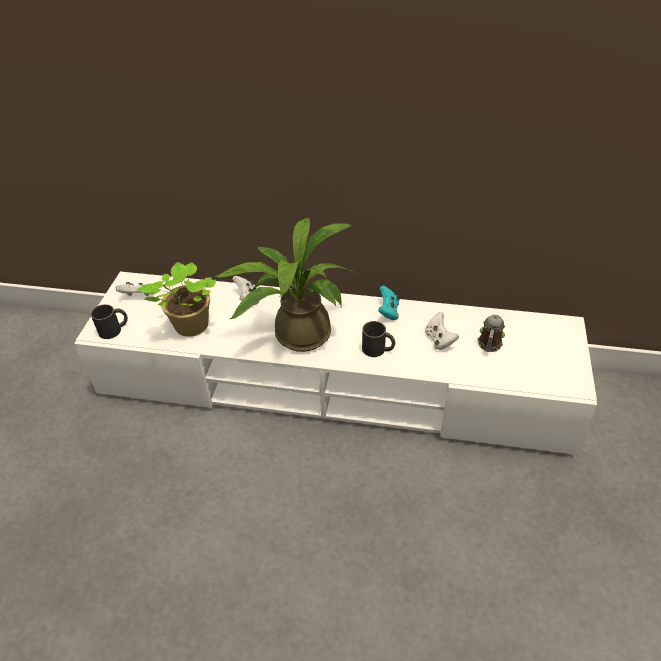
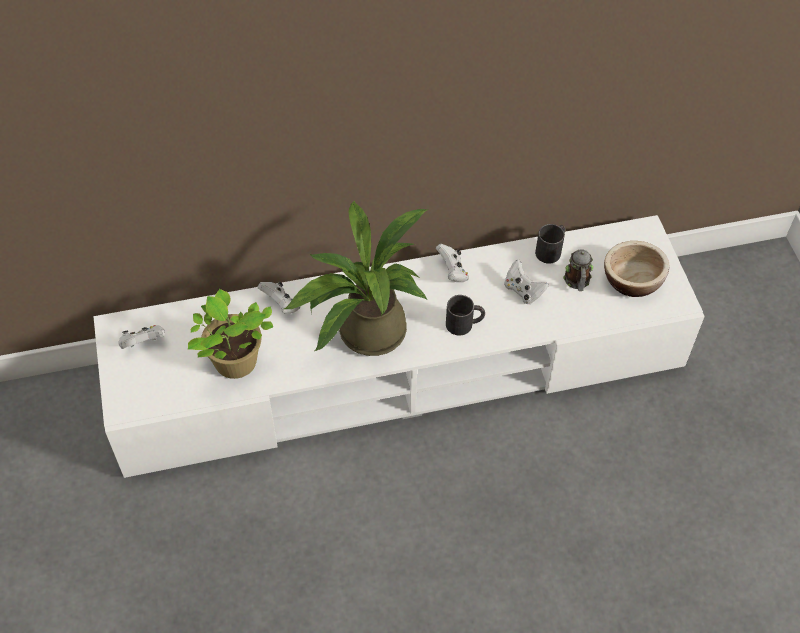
camera: 25 degrees left, 10 degrees up
black mug [91,304,128,339] -> black mug moved to [535,224,565,264]
turquoise game controller [378,286,400,320] -> white game controller [436,244,469,282]
none -> bowl [604,241,670,297]

